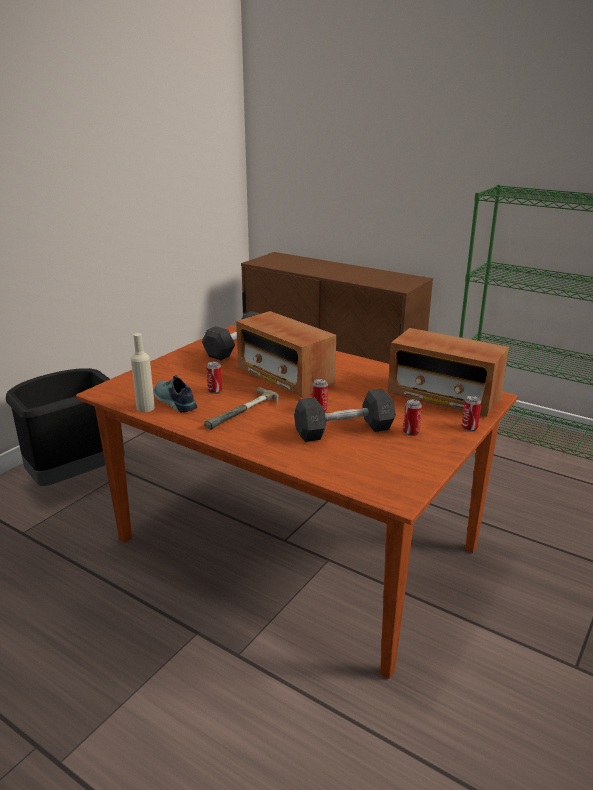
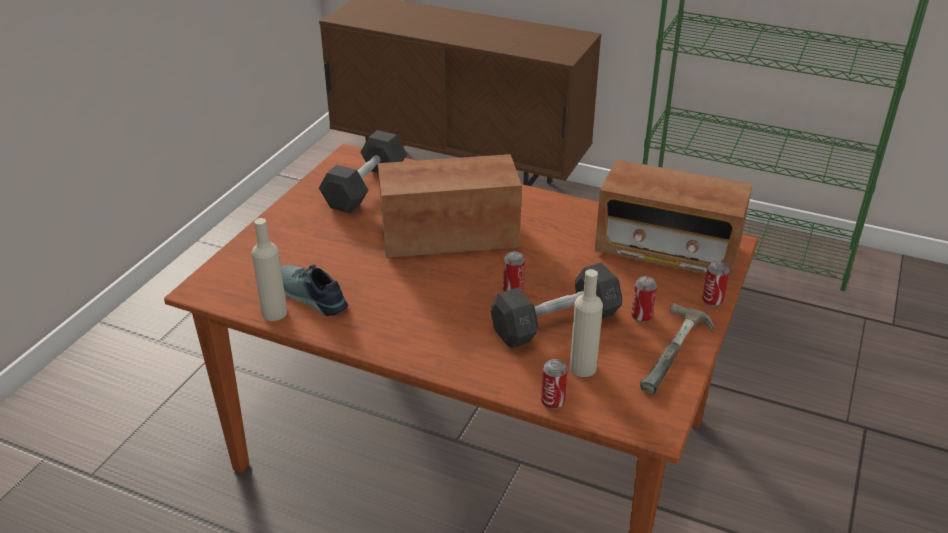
camera: 10 degrees left, 10 degrees up
black trash can [6,368,125,486] -> none
hammer [204,387,279,430] -> hammer moved to [640,303,714,394]
can [206,362,222,394] -> can moved to [541,359,567,409]
radio [236,311,336,398] -> radio turned 135 degrees clockwise [378,154,522,258]
none -> beige bottle [570,269,603,377]

